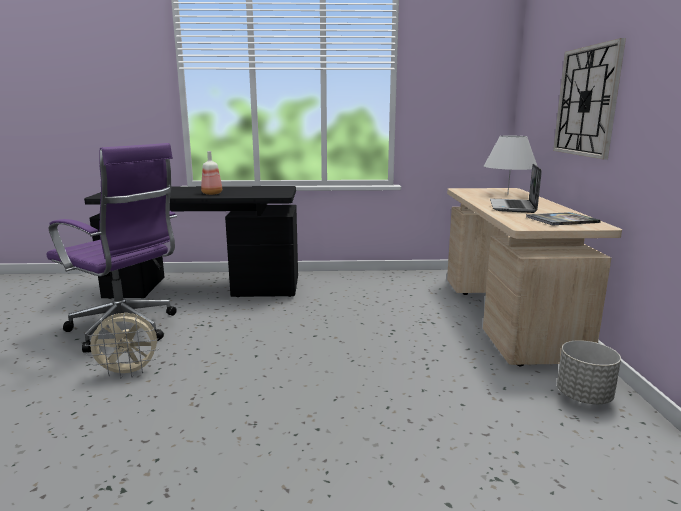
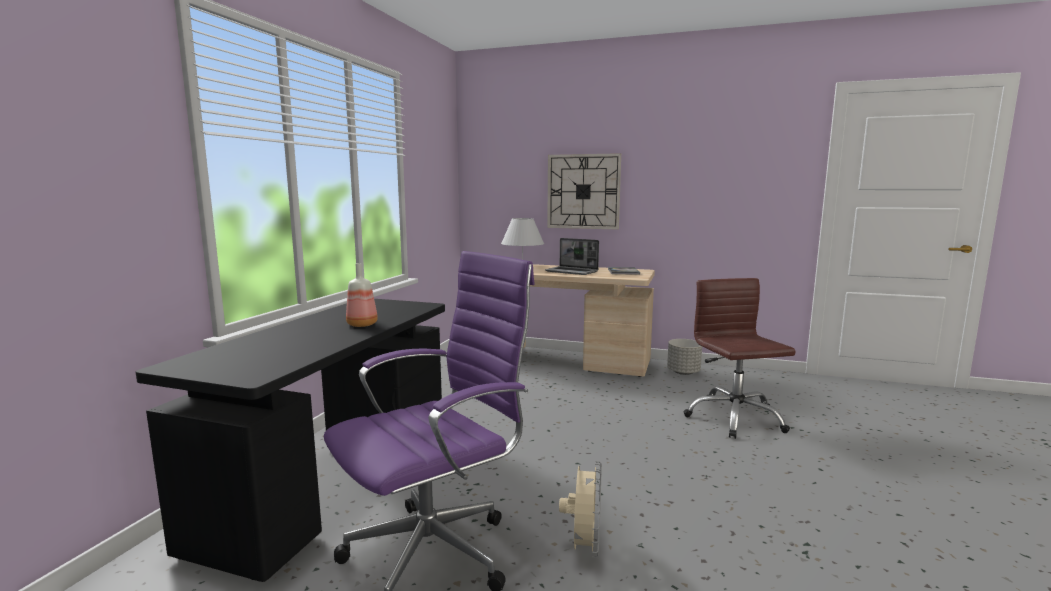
camera: 70 degrees left, 5 degrees down
none -> brown office chair [684,278,796,439]

